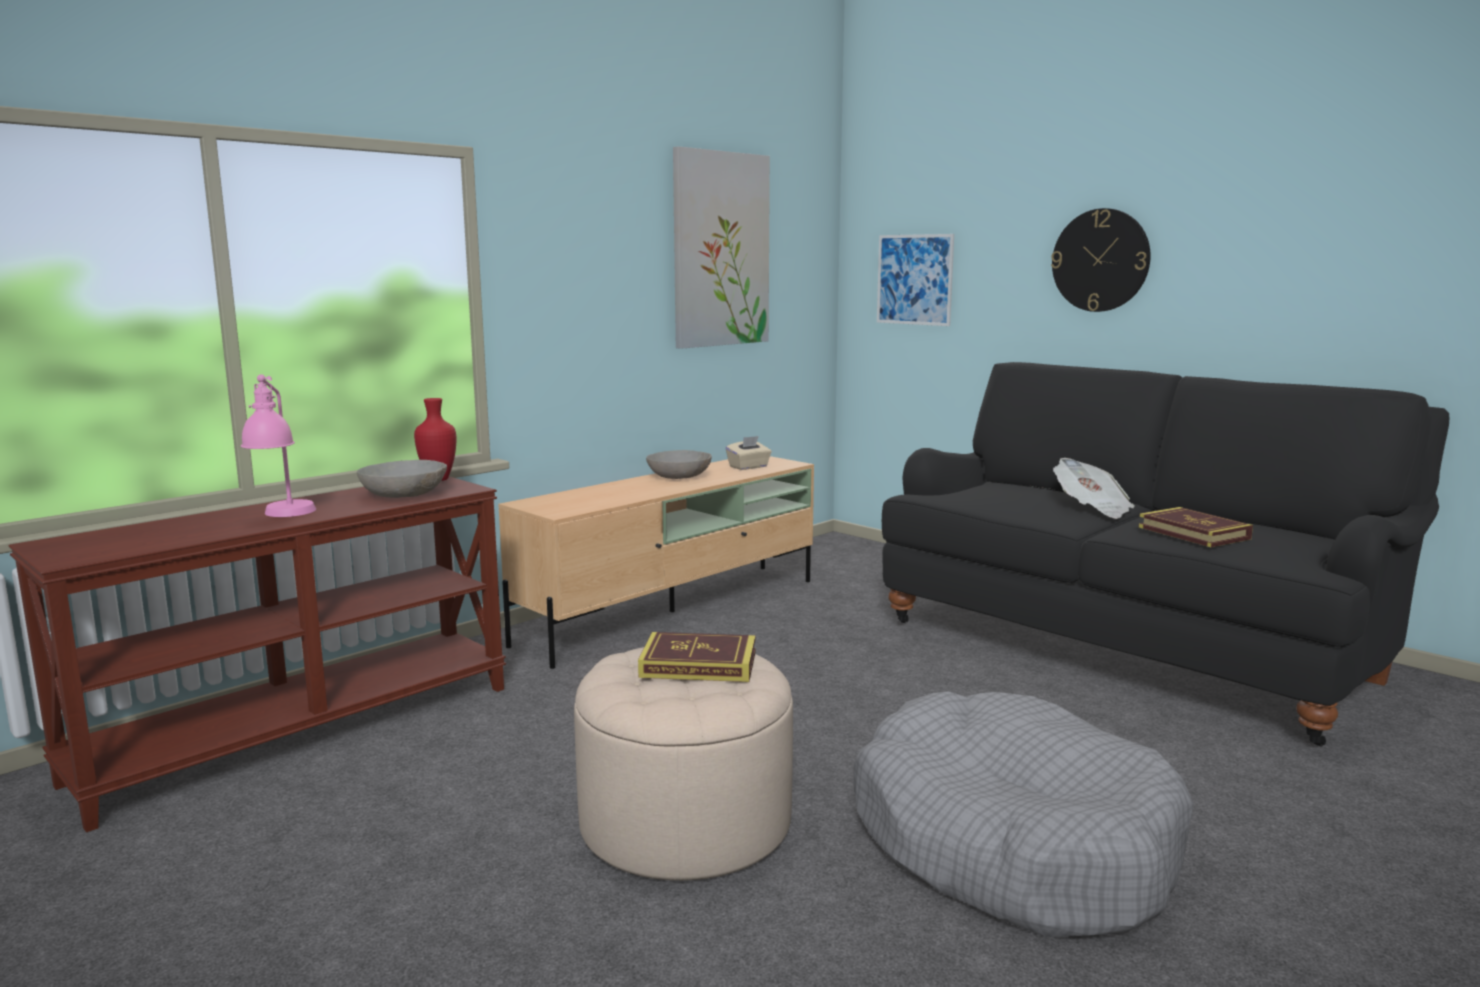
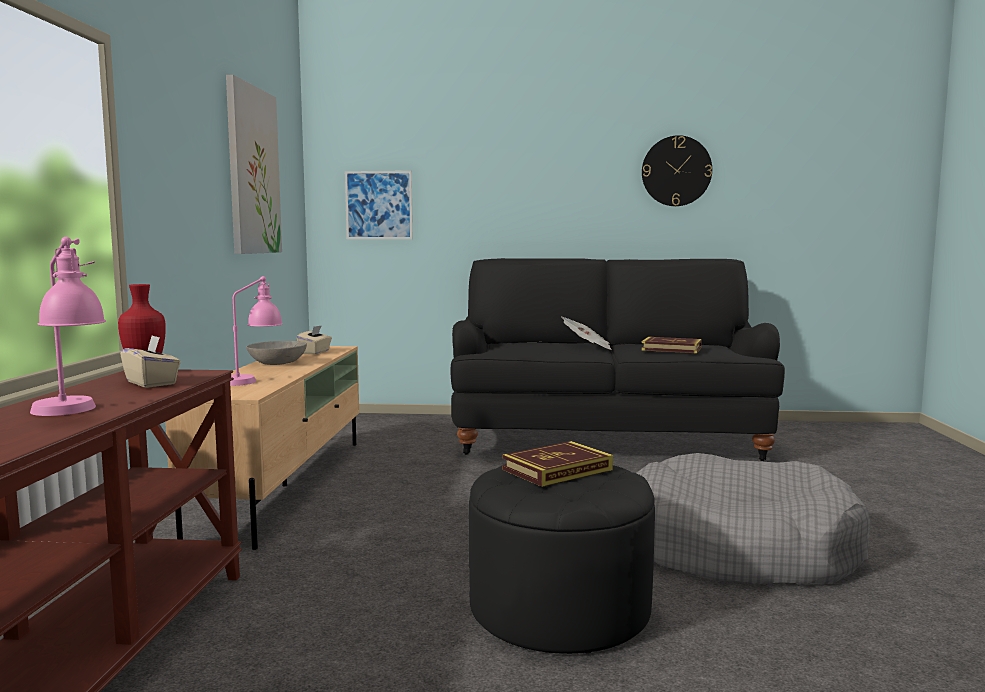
camera: 40 degrees left, 5 degrees down
grey bowl [357,460,447,498] -> beige tissue box [120,335,181,388]
beige ottoman [574,647,793,881] -> black ottoman [469,464,655,654]
wall clock [1051,208,1151,312] -> wall clock moved to [642,135,712,206]
none -> pink table lamp [230,276,283,386]

